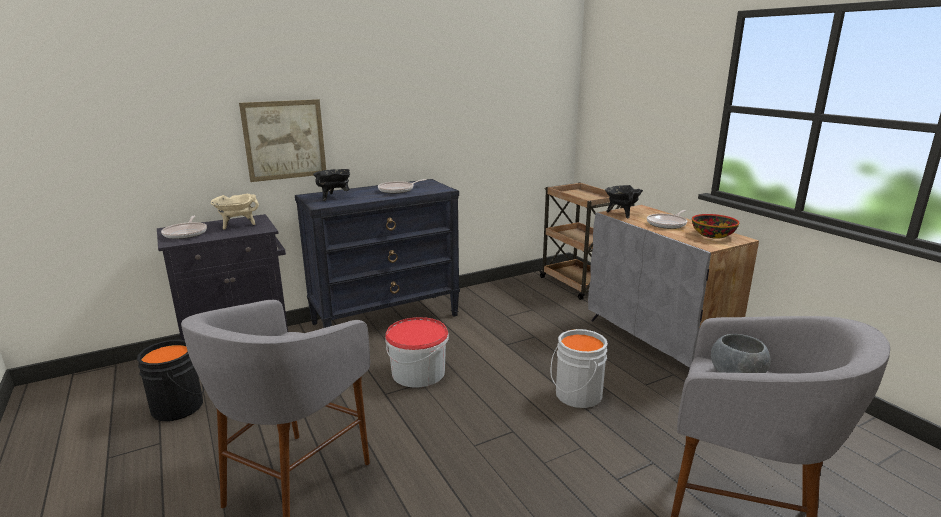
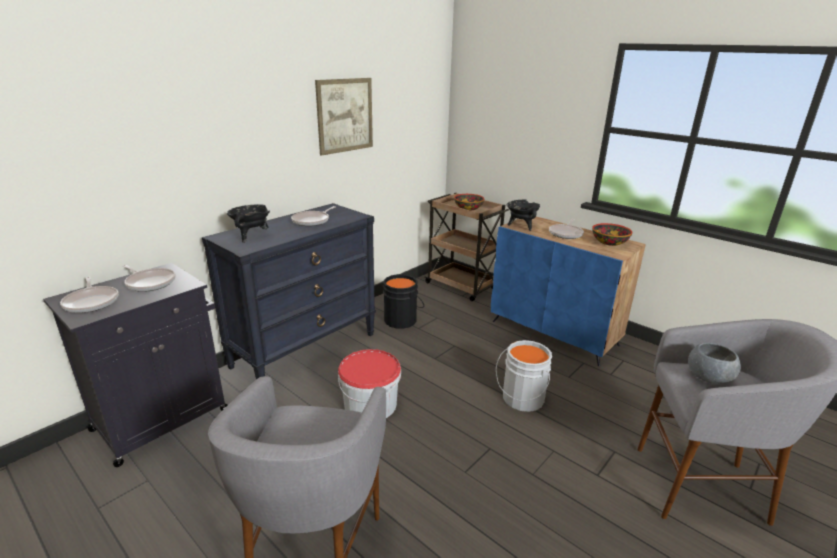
camera: 20 degrees left, 5 degrees up
black bucket [137,340,204,421] -> black bucket moved to [383,274,424,329]
beige cooking pot [211,194,259,230] -> frying pan [122,265,176,292]
picture [239,99,326,182] -> picture moved to [315,78,373,156]
grey cabinet [588,205,759,369] -> blue cabinet [491,216,646,366]
none -> bowl [454,194,484,211]

